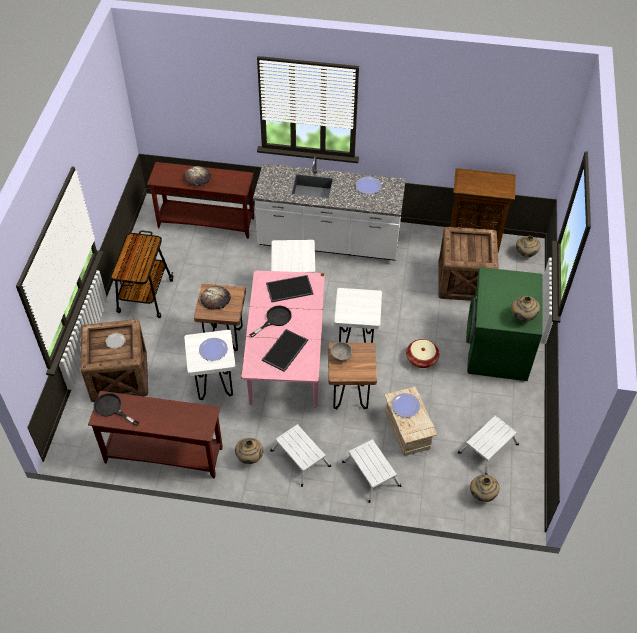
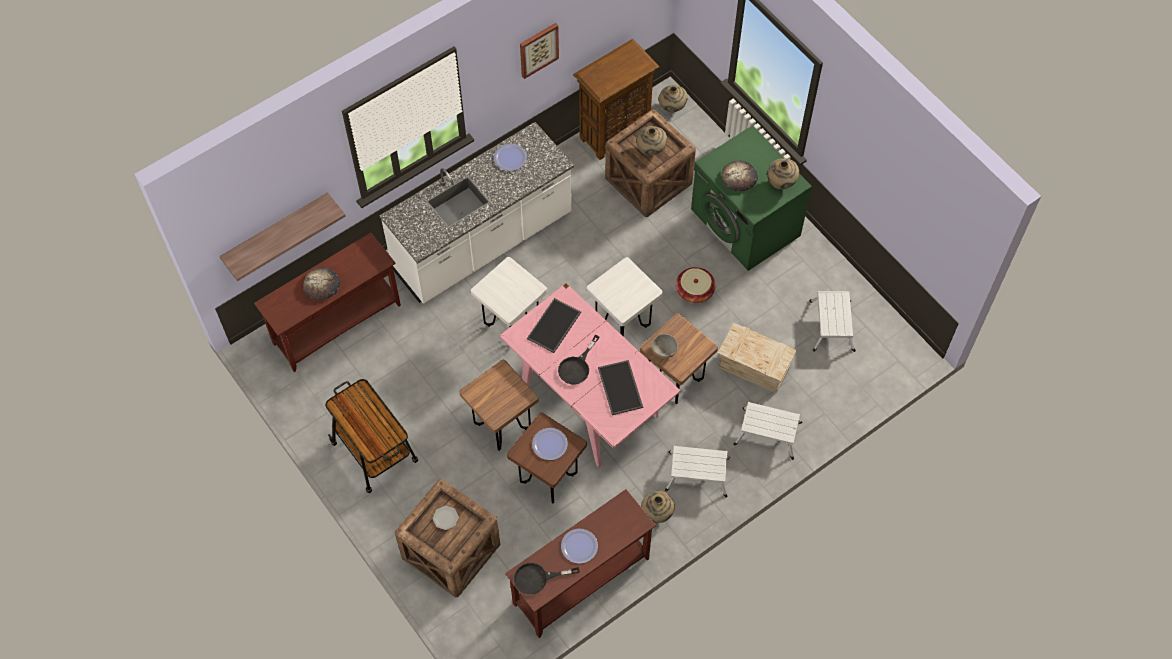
camera: 45 degrees left, 10 degrees up
white stool [184,330,236,400] -> brown stool [507,412,587,504]
bread [200,286,231,310] -> bread moved to [722,161,758,191]
black frying pan [249,306,292,338] -> black frying pan turned 150 degrees counterclockwise [558,335,599,385]
plate [392,393,420,417] -> plate moved to [561,529,598,564]
beige vase [470,474,500,502] -> beige vase moved to [636,126,667,155]
none -> shelf [219,192,346,281]
none -> picture [520,23,559,79]

